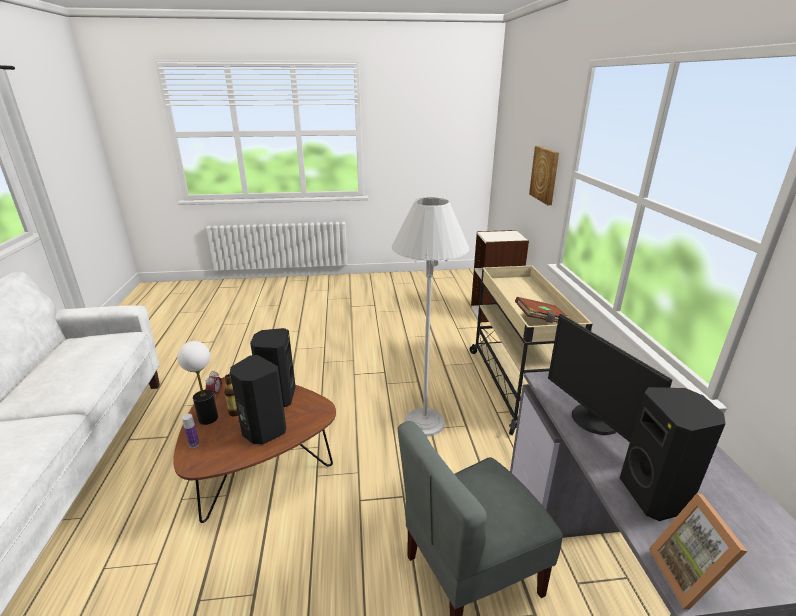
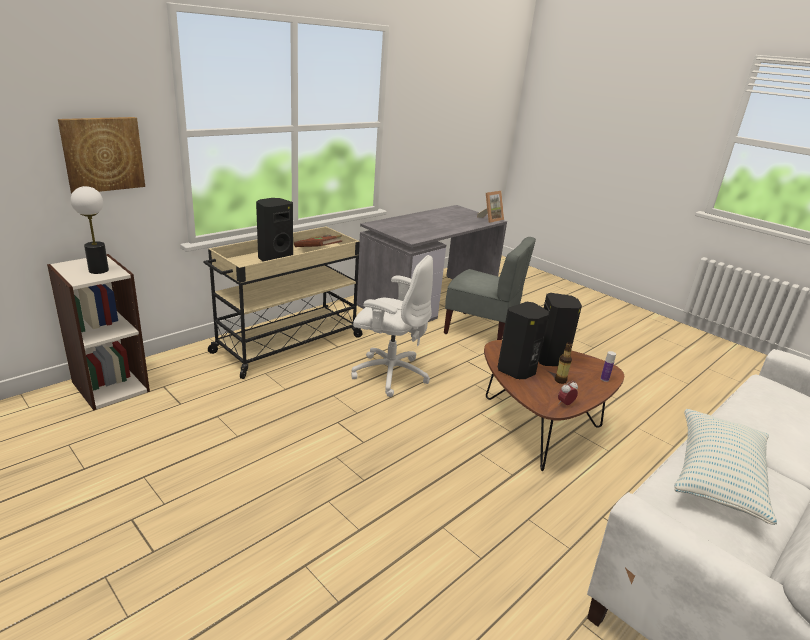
camera: 130 degrees left, 0 degrees up
table lamp [177,341,218,425] -> table lamp moved to [71,186,109,274]
white floor lamp [392,198,469,437] -> white office chair [351,255,433,397]
monitor [548,314,672,442] -> none
black speaker [620,387,726,521] -> black speaker moved to [256,198,293,261]
none -> pillow [674,409,777,525]

